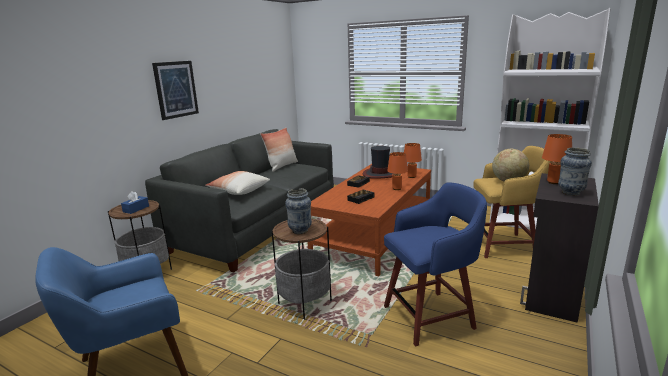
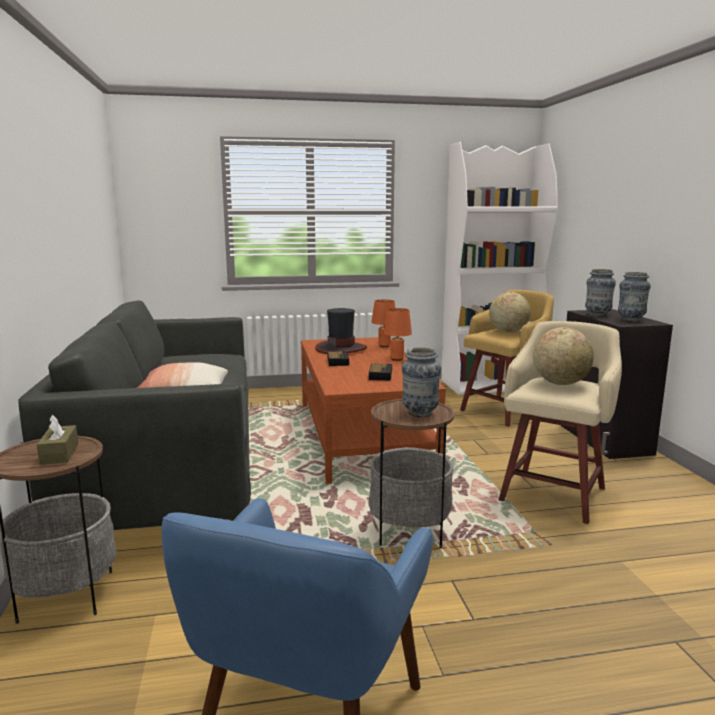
camera: 40 degrees left, 5 degrees down
blue tissue box [121,191,149,214] -> brown tissue box [37,415,78,465]
picture [152,61,199,120] -> none
pillow [260,128,298,172] -> none
blue stool [384,182,487,347] -> beige stool [499,321,622,524]
orange table lamp [542,134,572,184] -> vase [585,269,616,317]
none -> globe [533,327,594,385]

